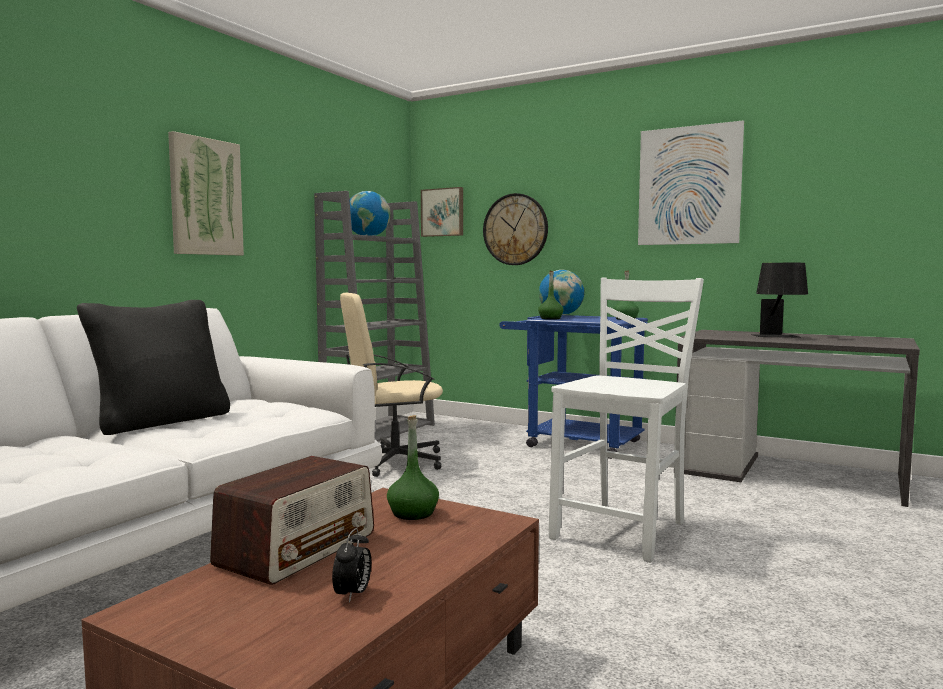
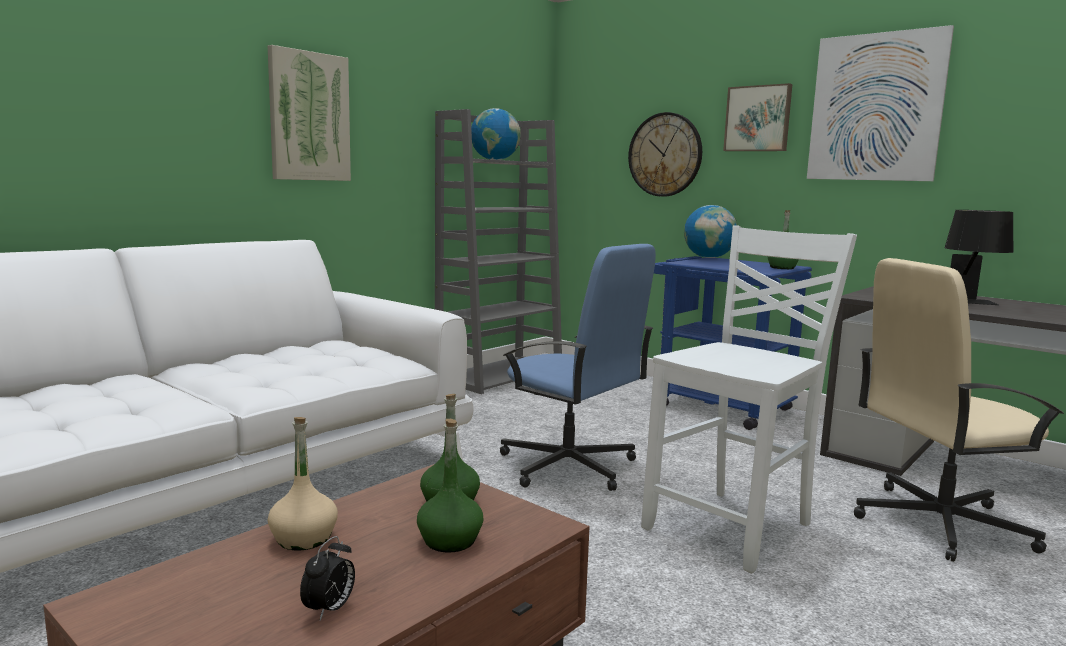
camera: 10 degrees right, 5 degrees up
black pillow [77,300,230,435] -> none
radio [210,456,374,585] -> beige bottle [268,417,338,551]
beige office chair [340,293,443,477] -> beige office chair moved to [854,258,1064,562]
picture [421,187,463,237] -> picture moved to [723,83,792,151]
green bottle [538,271,564,320] -> green bottle moved to [417,419,484,552]
none -> blue office chair [500,244,656,491]

